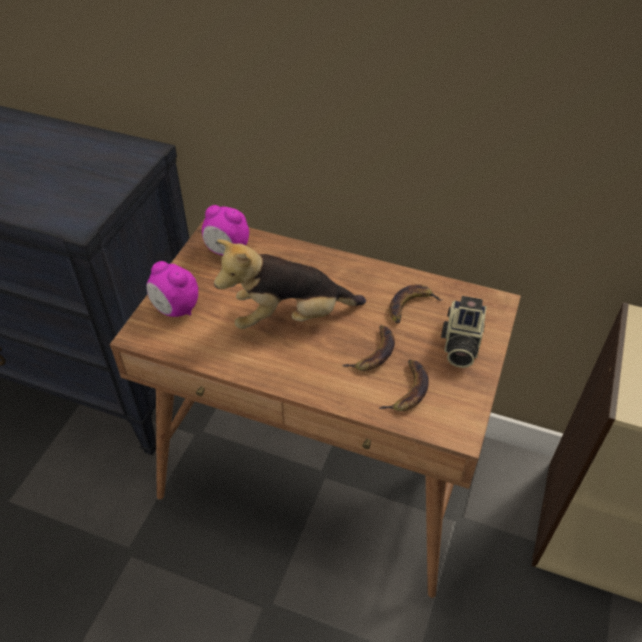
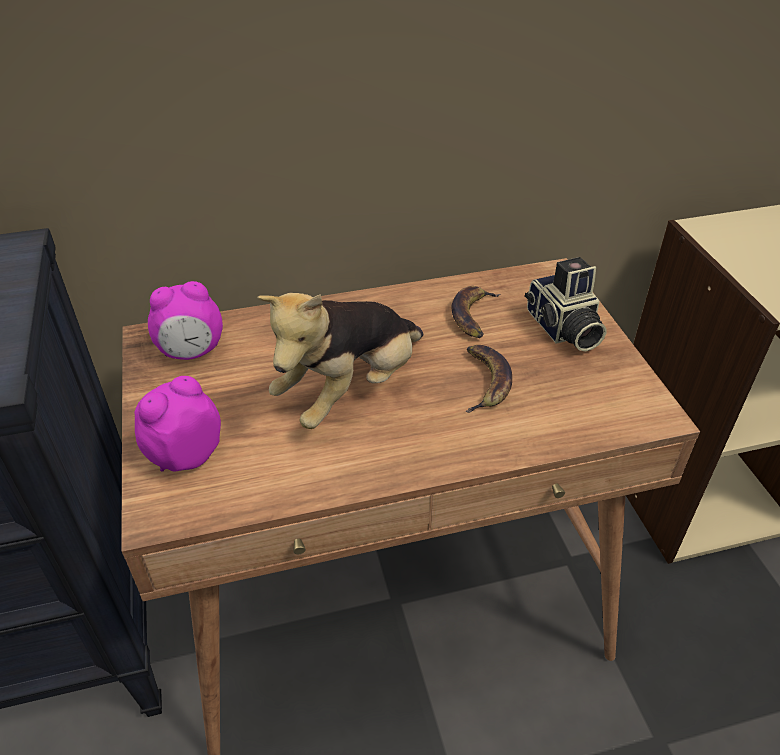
camera: 35 degrees left, 5 degrees down
alarm clock [147,261,198,317] -> alarm clock turned 135 degrees clockwise [134,376,221,472]
banana [379,360,429,411] -> none

